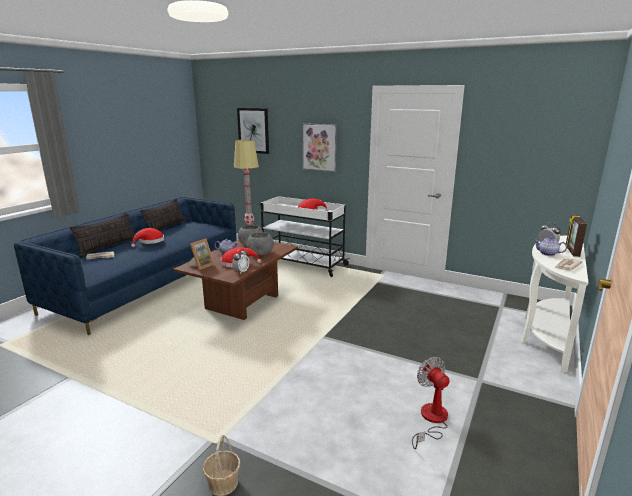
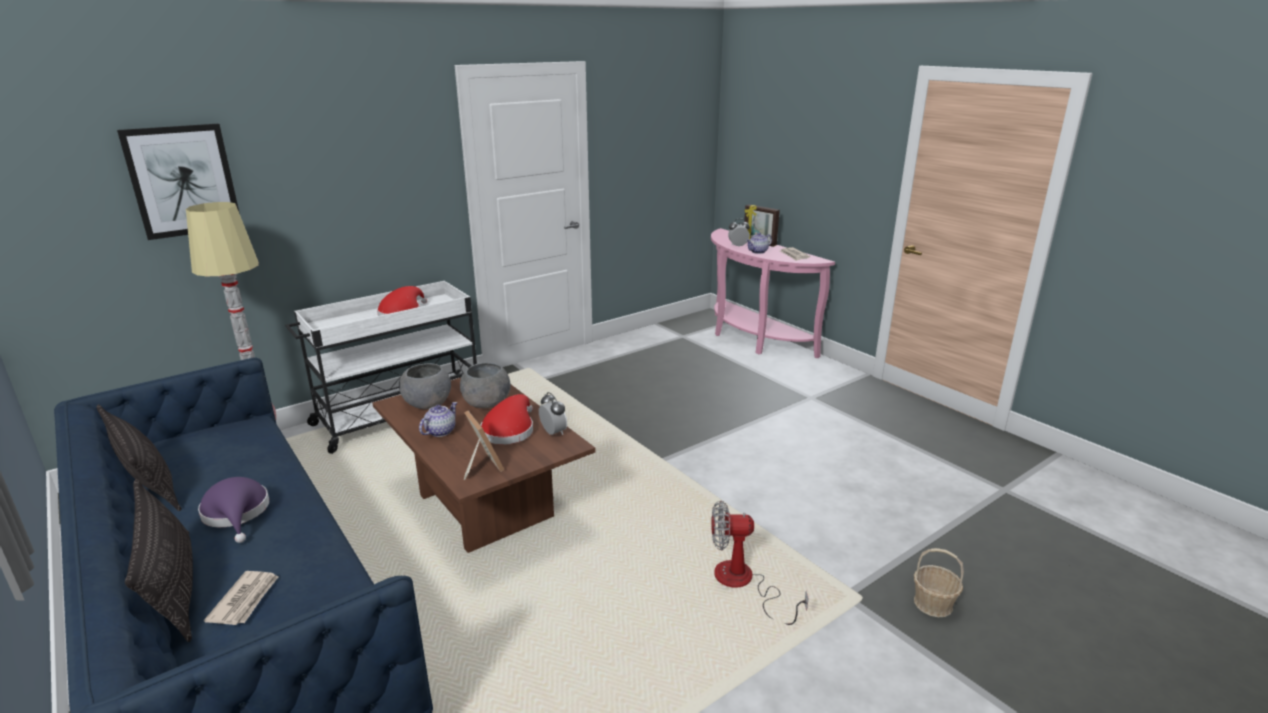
camera: 65 degrees left, 5 degrees up
red hat [131,228,164,247] -> purple hat [198,477,269,543]
picture [302,123,337,172] -> none
fan [412,357,449,449] -> fan moved to [711,500,809,625]
white console table [521,235,588,373] -> pink console table [711,228,835,358]

